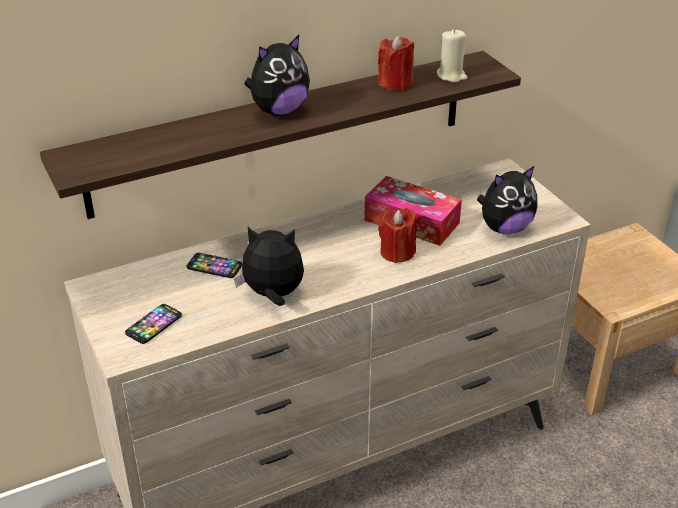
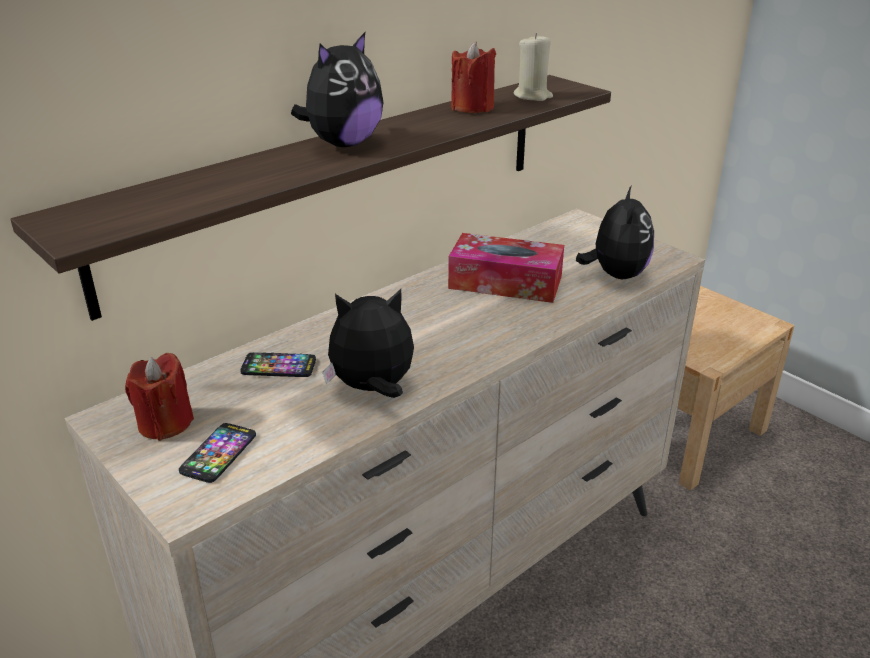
camera: 15 degrees left, 5 degrees down
red candle [378,208,417,263] -> red candle moved to [125,353,194,441]
plush toy [477,166,537,234] -> plush toy turned 45 degrees counterclockwise [576,185,654,279]

